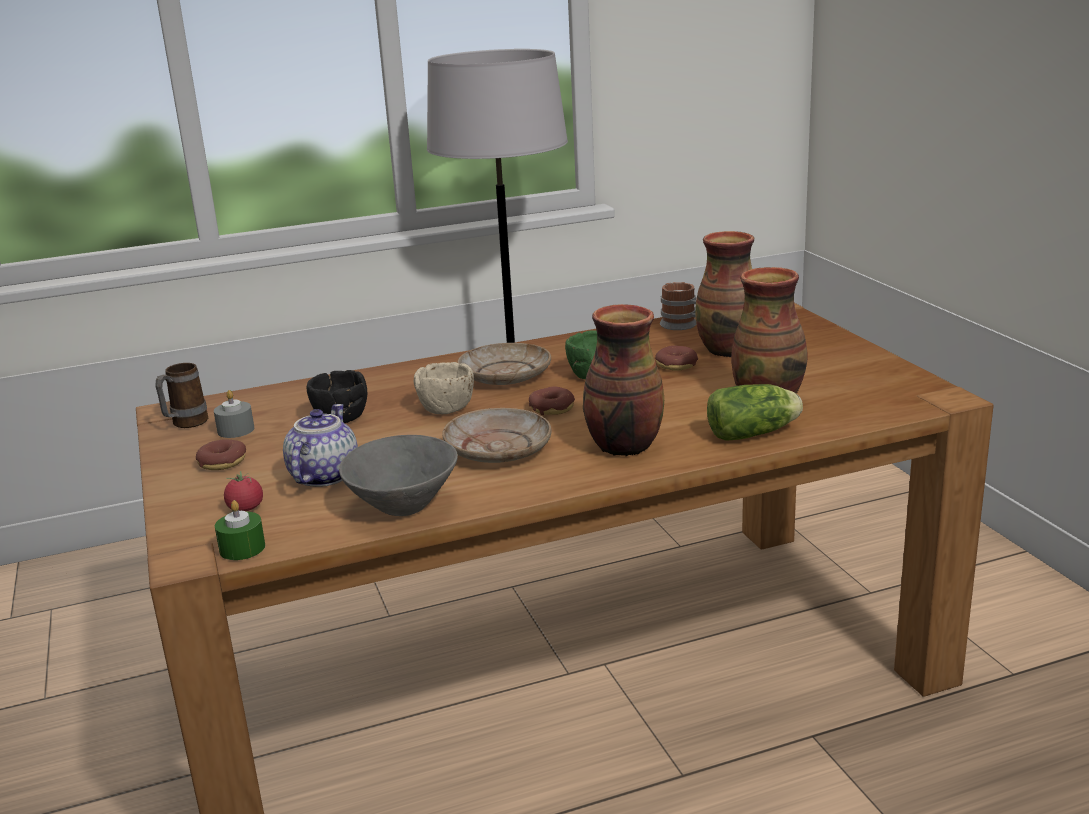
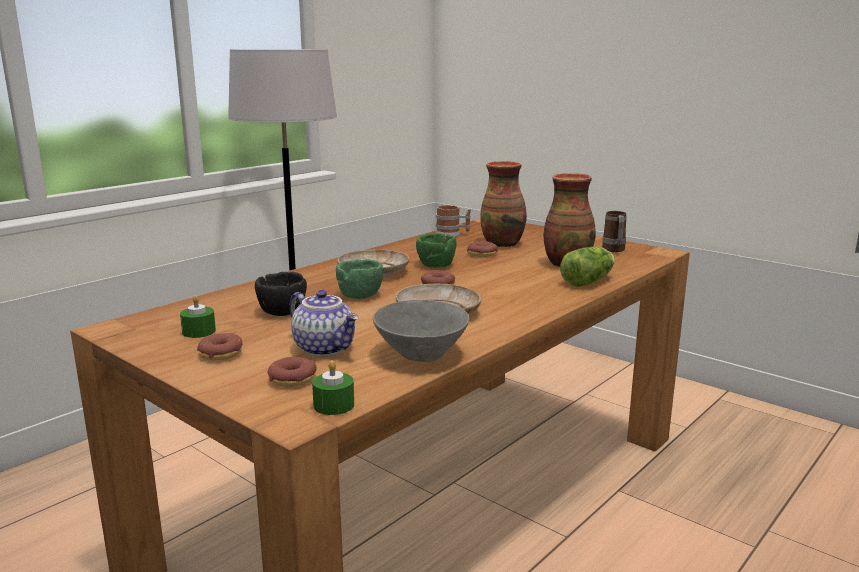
camera: 30 degrees left, 5 degrees down
mug [155,363,208,428] -> mug moved to [602,211,627,252]
grey candle [214,390,254,438] -> green candle [180,295,216,338]
tomato [224,471,263,511] -> donut [268,357,317,387]
teapot [283,404,358,487] -> teapot turned 150 degrees clockwise [289,290,359,356]
beige bowl [414,362,474,414] -> green bowl [336,259,383,299]
vase [583,304,664,456] -> none

